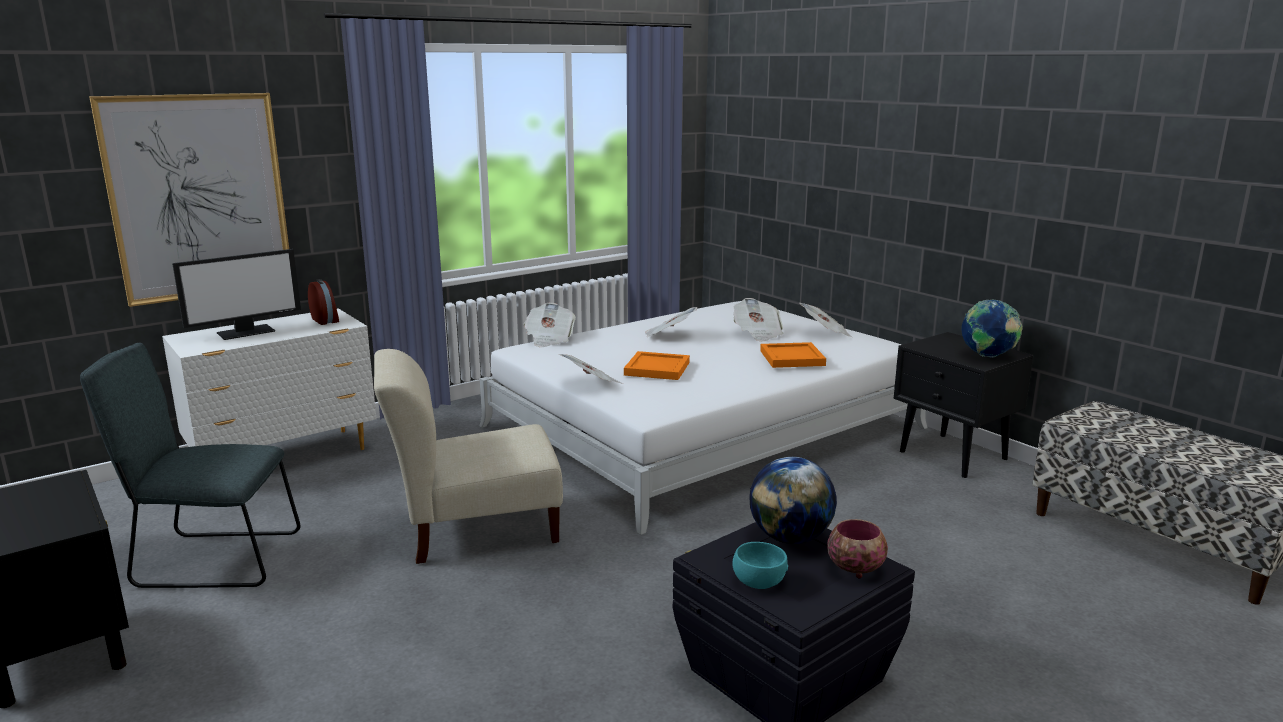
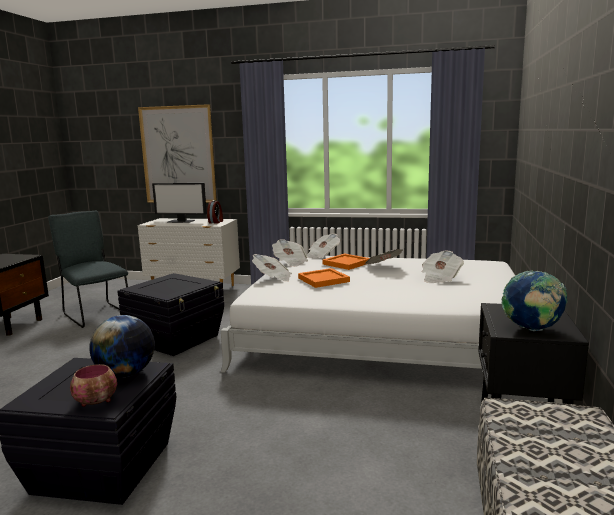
camera: 50 degrees right, 5 degrees down
beige chair [374,349,563,564] -> black storage box [117,273,224,356]
turquoise bowl [733,542,788,589] -> none
orange tray [760,342,826,368] -> orange tray moved to [322,253,369,270]
newspaper [799,303,852,337] -> newspaper moved to [272,239,308,267]

